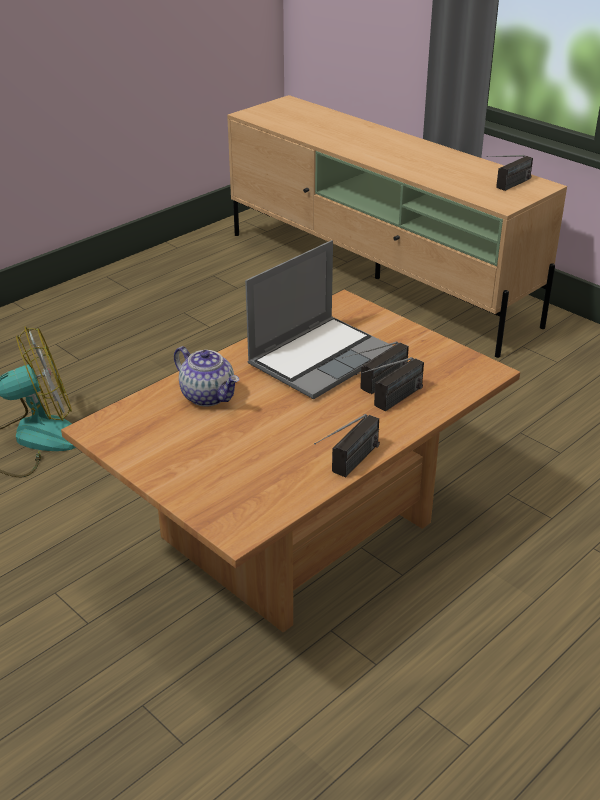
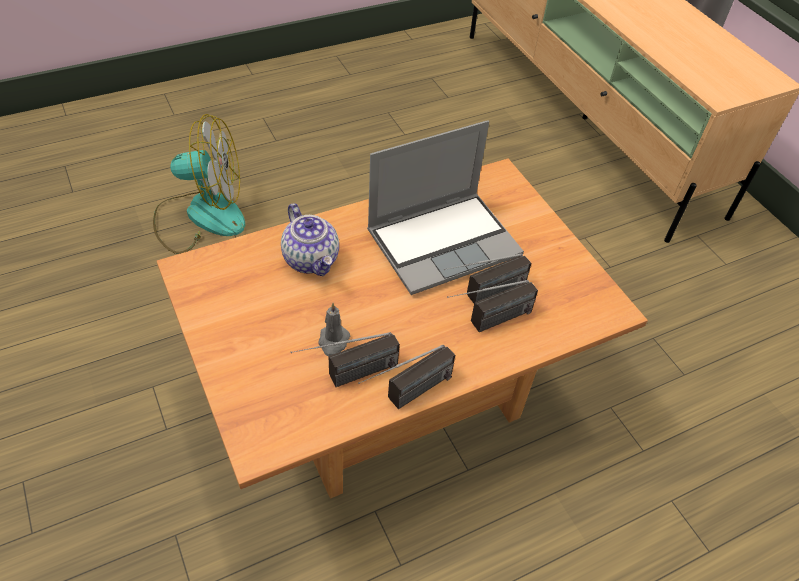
camera: 15 degrees right, 15 degrees up
radio [487,155,533,191] -> radio moved to [291,332,400,387]
none -> grey candle [318,303,350,356]

